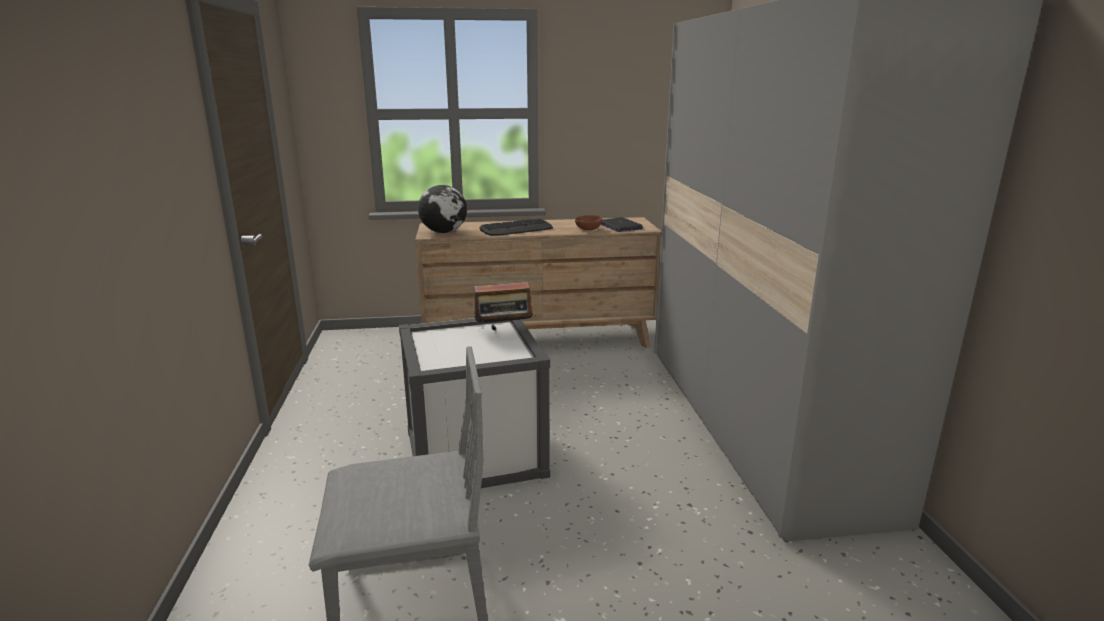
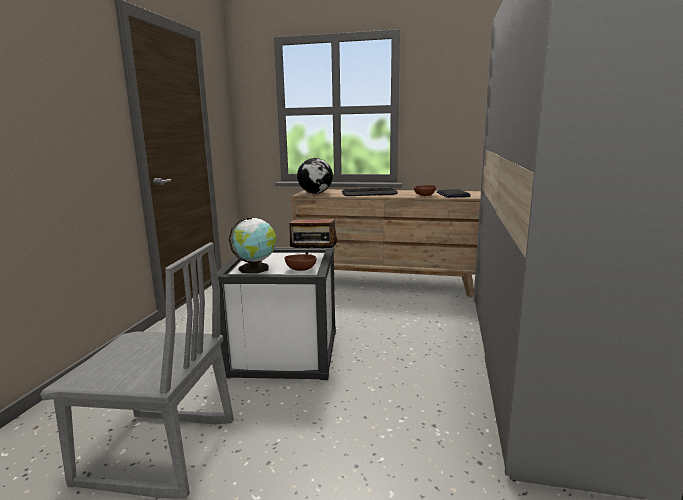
camera: 20 degrees right, 5 degrees down
none -> globe [229,216,277,274]
none -> brown bowl [284,254,317,271]

